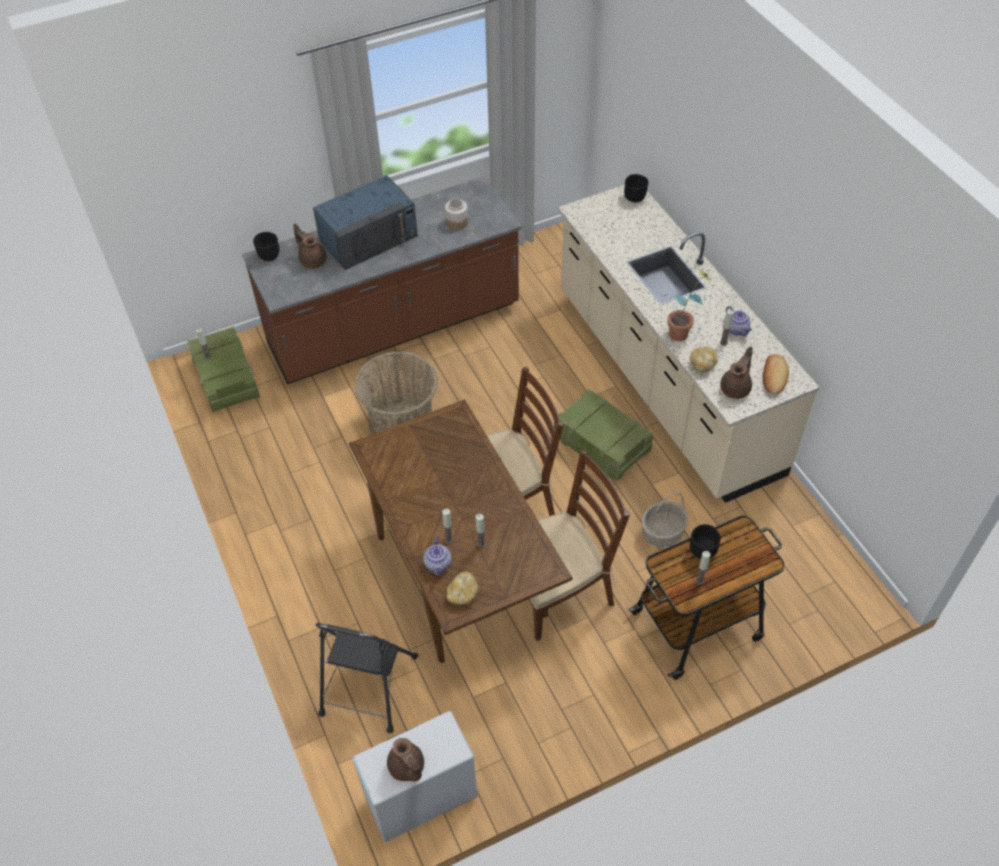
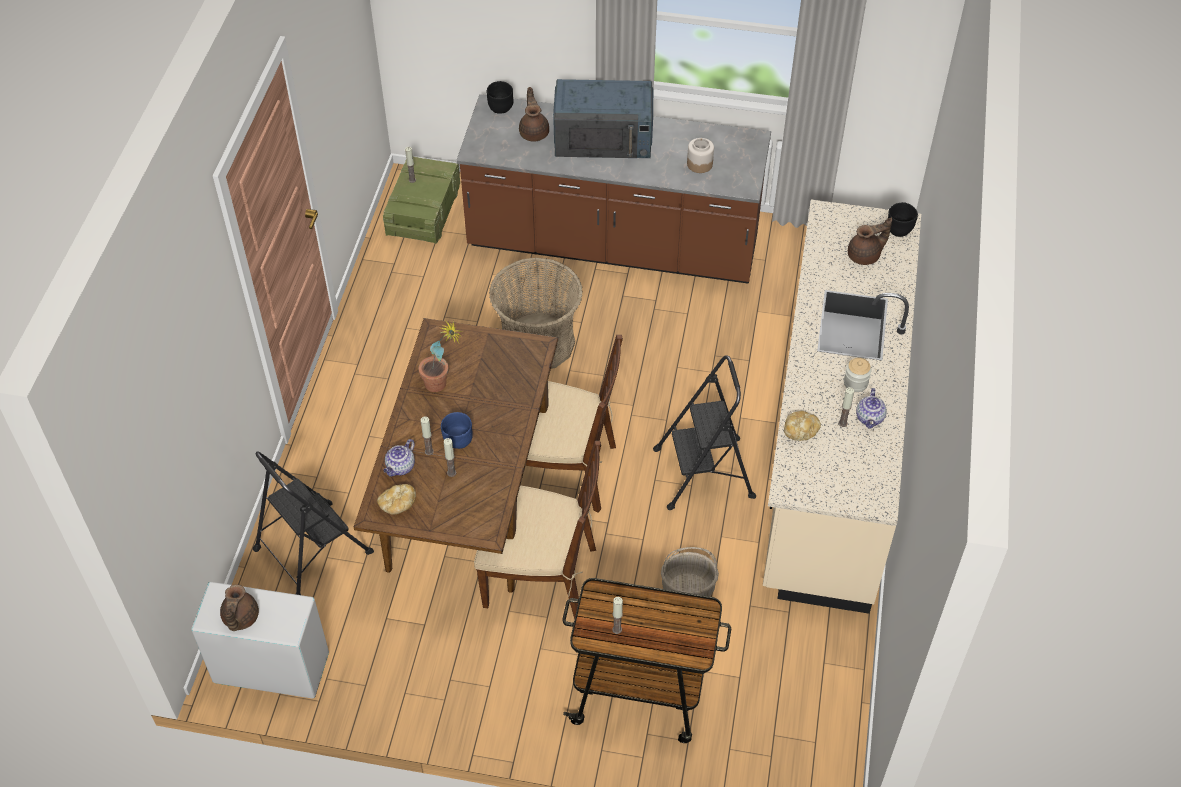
camera: 35 degrees right, 0 degrees up
crate [554,389,653,481] -> black step ladder [653,355,756,510]
potted plant [668,267,712,341] -> potted plant moved to [418,320,462,392]
black bowl [690,524,721,559] -> none
brown teapot [721,346,753,399] -> brown teapot moved to [848,218,892,265]
bread [763,354,789,395] -> none
none -> blue bowl [441,412,473,449]
none -> jar [844,358,872,392]

